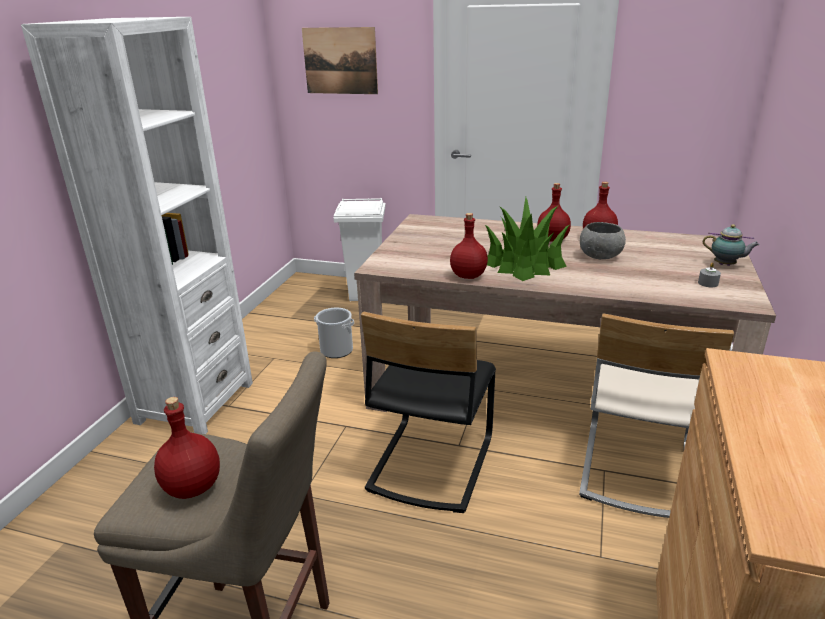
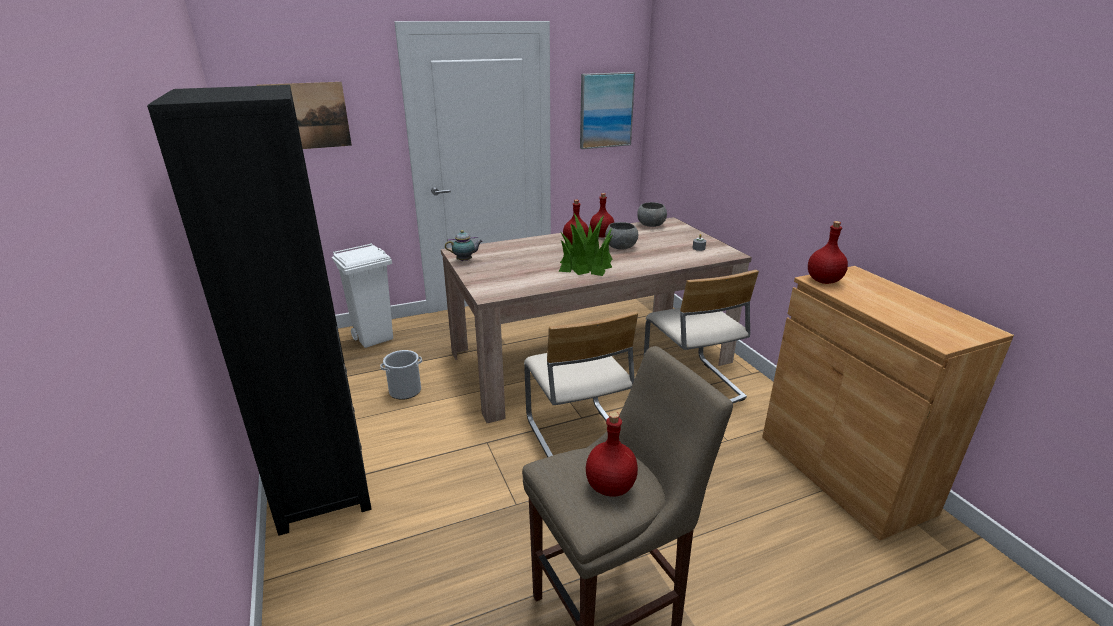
camera: 40 degrees left, 0 degrees up
white bookcase [21,17,253,434] -> black bookcase [147,85,372,536]
black chair [361,312,496,513] -> beige chair [524,311,638,457]
red bottle [450,213,488,279] -> red bottle moved to [808,221,848,284]
teapot [703,224,760,266] -> teapot moved to [445,230,483,261]
none -> picture [580,72,635,149]
none -> grey bowl [637,202,667,227]

